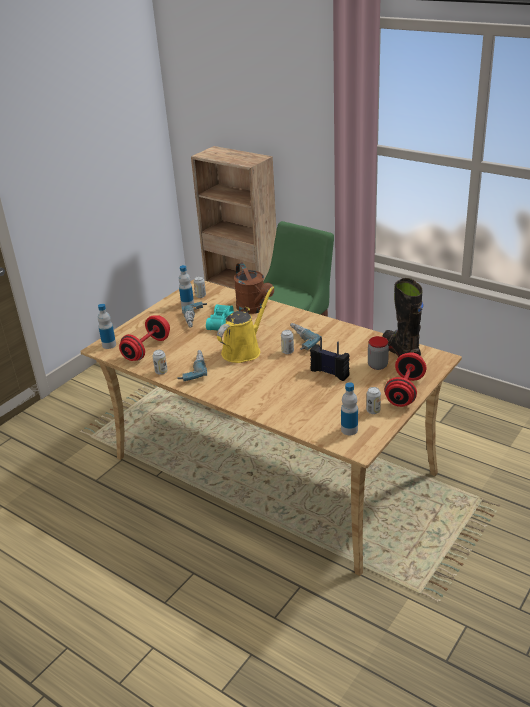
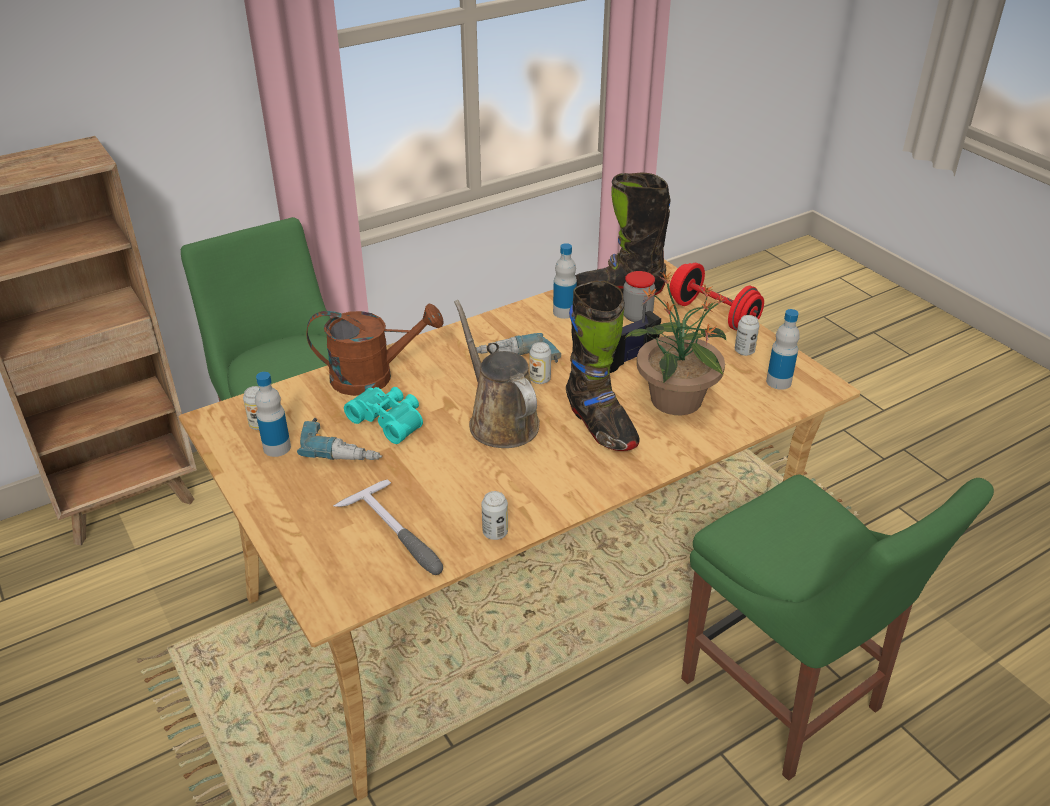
camera: 70 degrees left, 5 degrees up
bottle [98,304,116,349] -> bottle moved to [553,243,577,319]
red dumbbell [119,316,170,361] -> hammer [333,479,443,575]
power drill [177,350,207,381] -> none
yellow watering can [217,286,274,363] -> brown watering can [454,300,540,448]
none -> black boot [566,280,640,451]
none -> potted plant [625,271,726,415]
none -> green chair [681,475,994,781]

